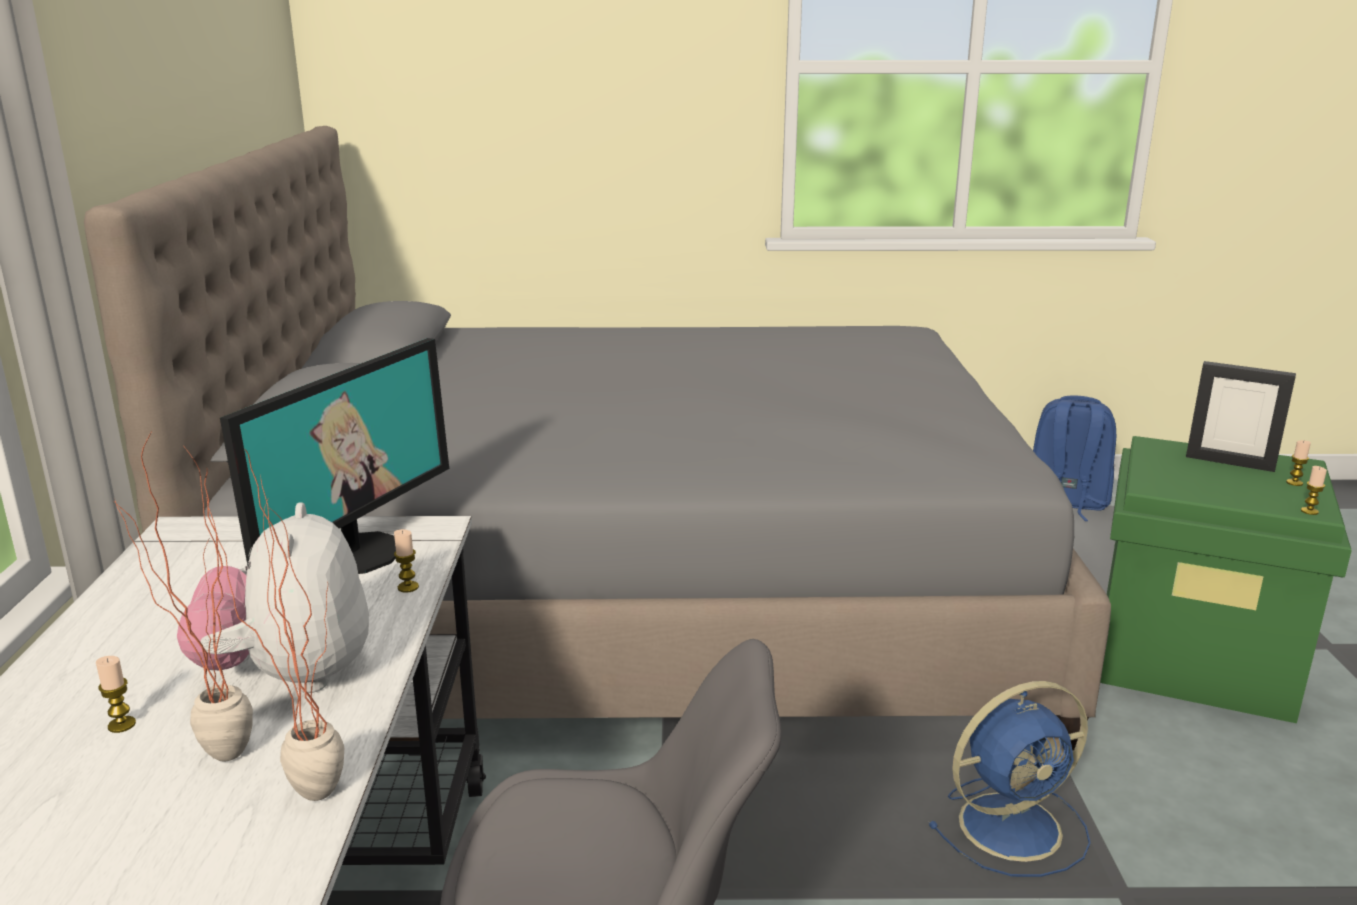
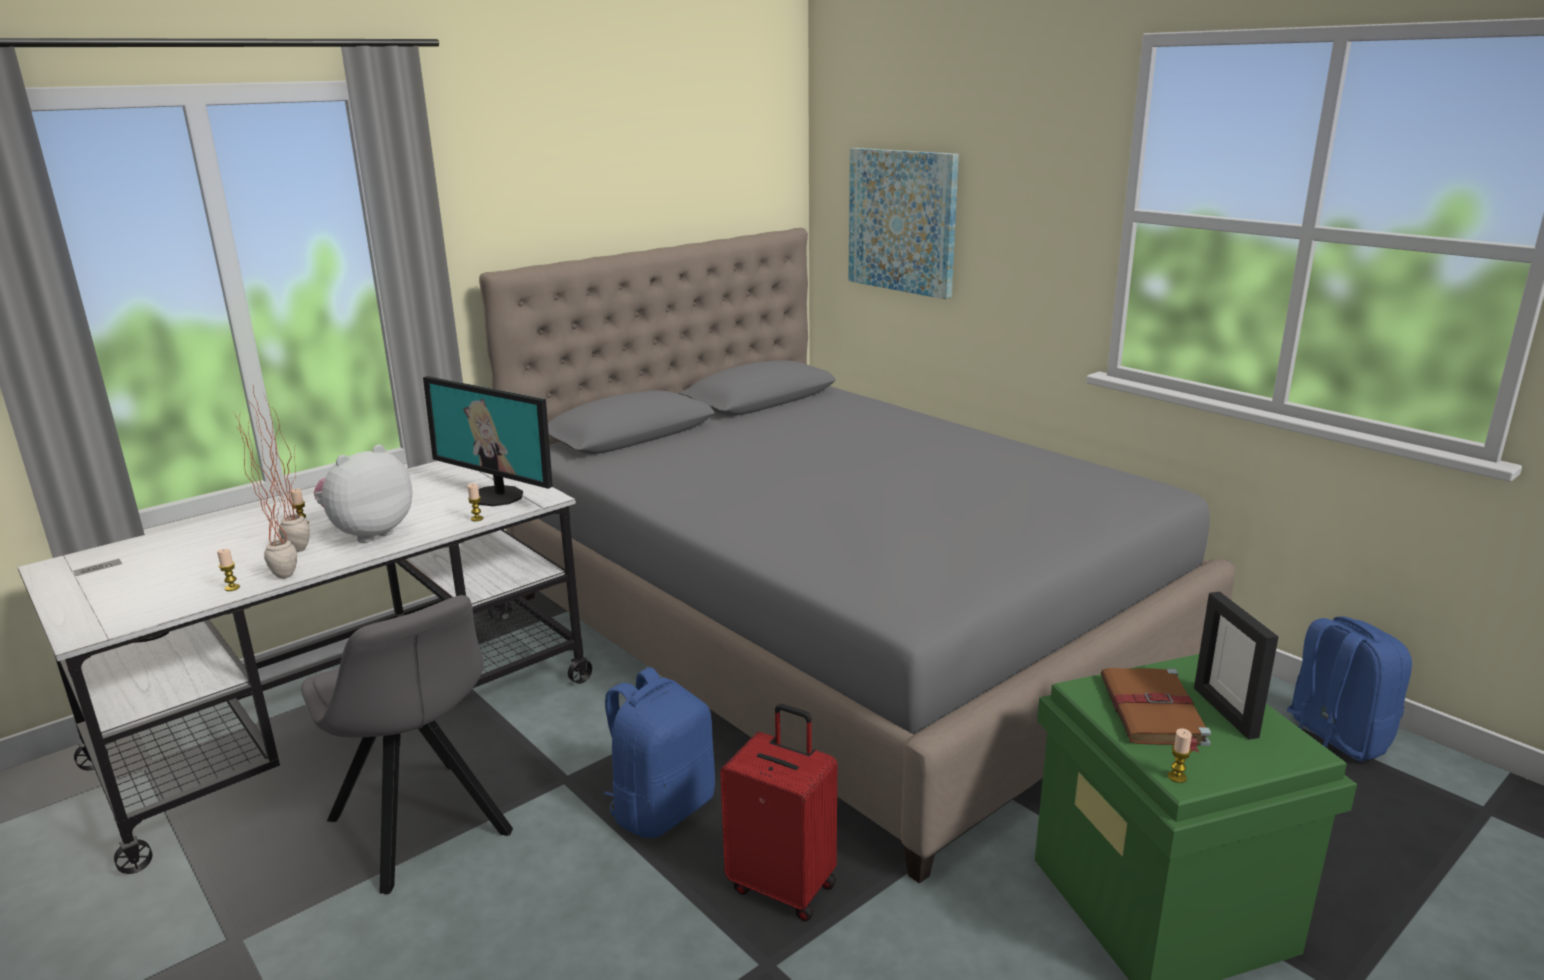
camera: 50 degrees right, 0 degrees up
monitor [220,338,449,574] -> monitor turned 45 degrees clockwise [423,376,553,506]
blue fan [928,681,1091,877] -> red suitcase [720,704,837,921]
candle [1286,440,1311,486] -> candle moved to [217,549,240,591]
none -> blue backpack [604,667,715,838]
none -> picture [848,148,959,300]
none -> brown book [1101,668,1211,752]

